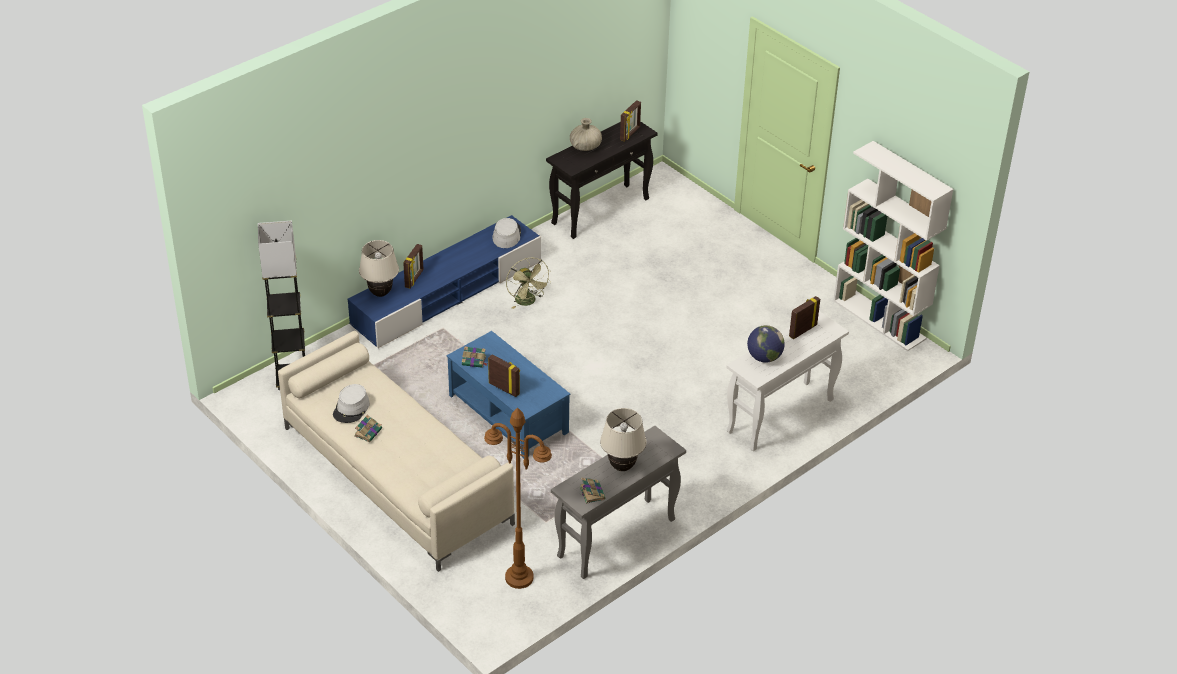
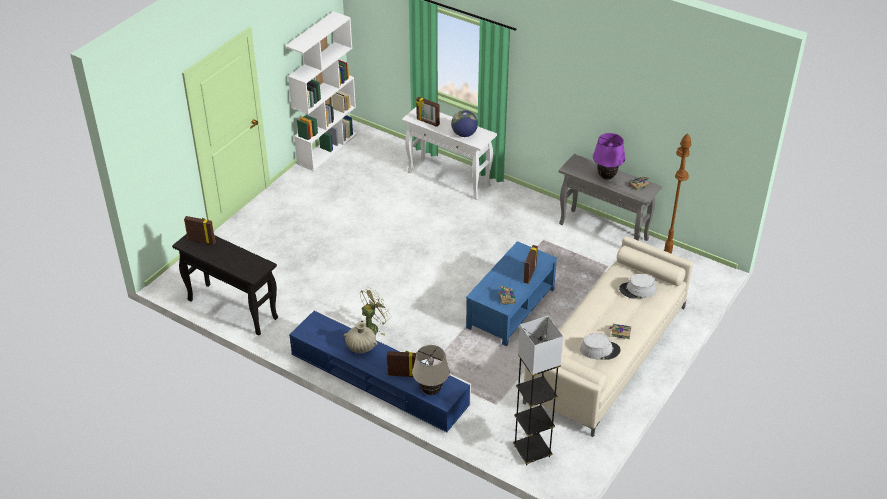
camera: 105 degrees left, 0 degrees up
grey hat [493,218,521,248] -> grey hat moved to [619,273,657,299]
beige vase [570,118,602,151] -> beige vase moved to [344,322,378,353]
beige table lamp [600,408,646,471] -> purple table lamp [593,133,625,180]

